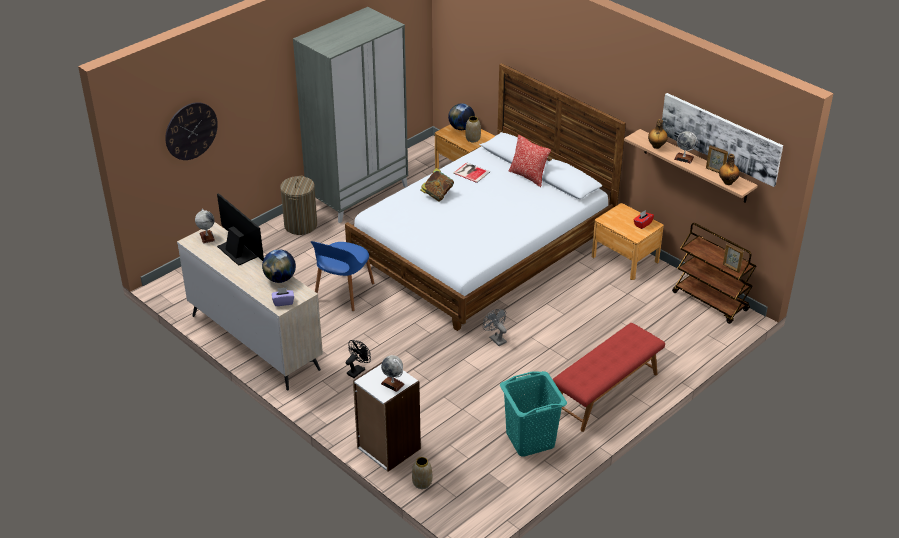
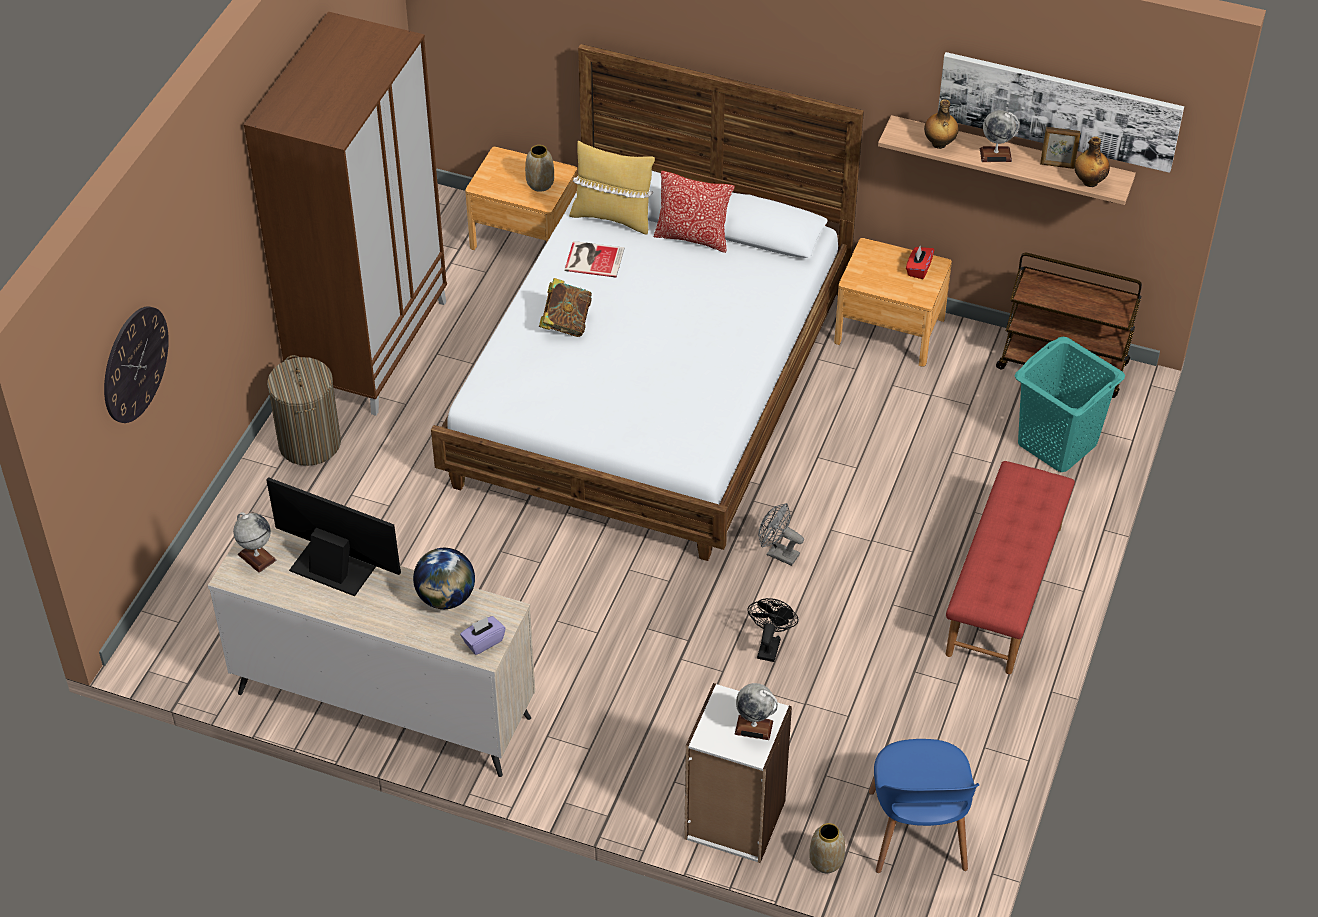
camera: 25 degrees left, 10 degrees up
grey wardrobe [293,7,408,223] -> brown wardrobe [244,12,447,416]
blue chair [311,241,374,311] -> blue chair moved to [869,739,980,873]
black fan [346,340,371,378] -> black fan moved to [747,598,799,662]
globe [448,103,475,130] -> none
turquoise laundry basket [500,371,567,457] -> turquoise laundry basket moved to [1015,337,1125,472]
picture frame [723,243,744,273] -> none
none -> yellow pillow [569,141,655,235]

